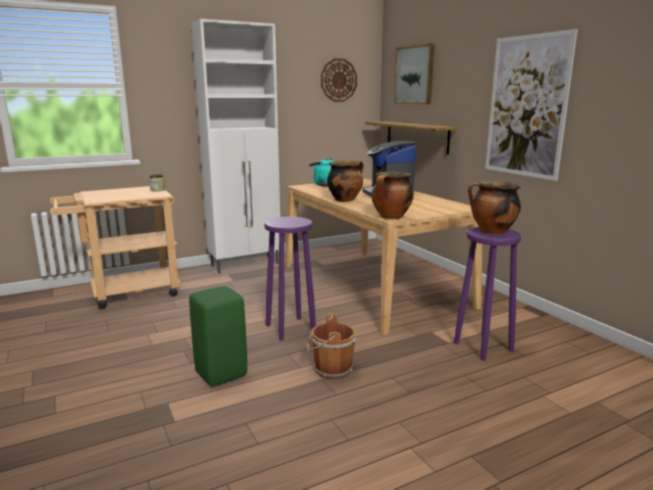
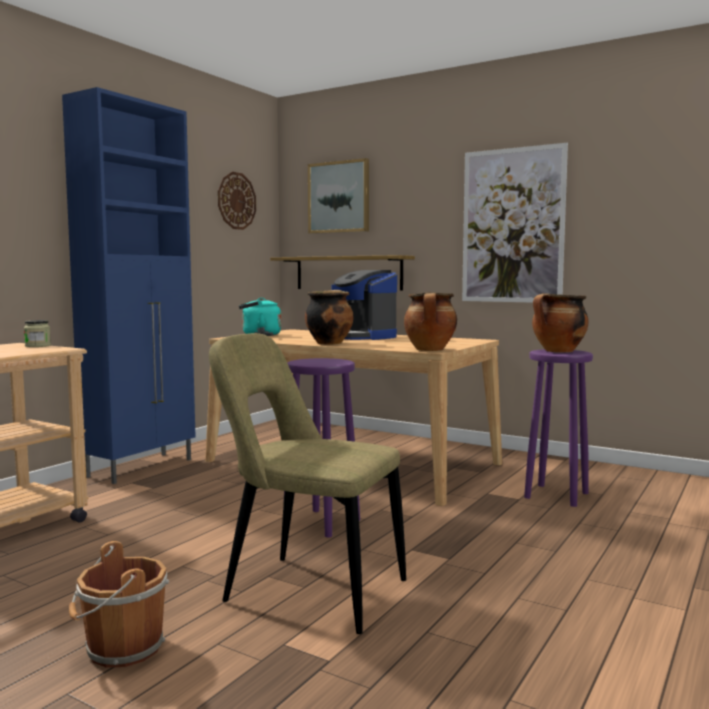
camera: 30 degrees left, 10 degrees down
green stool [189,286,247,386] -> beige chair [209,333,406,634]
white cabinet [191,19,280,274] -> blue cabinet [62,87,196,484]
brown bucket [306,313,356,379] -> brown bucket moved to [69,541,169,668]

